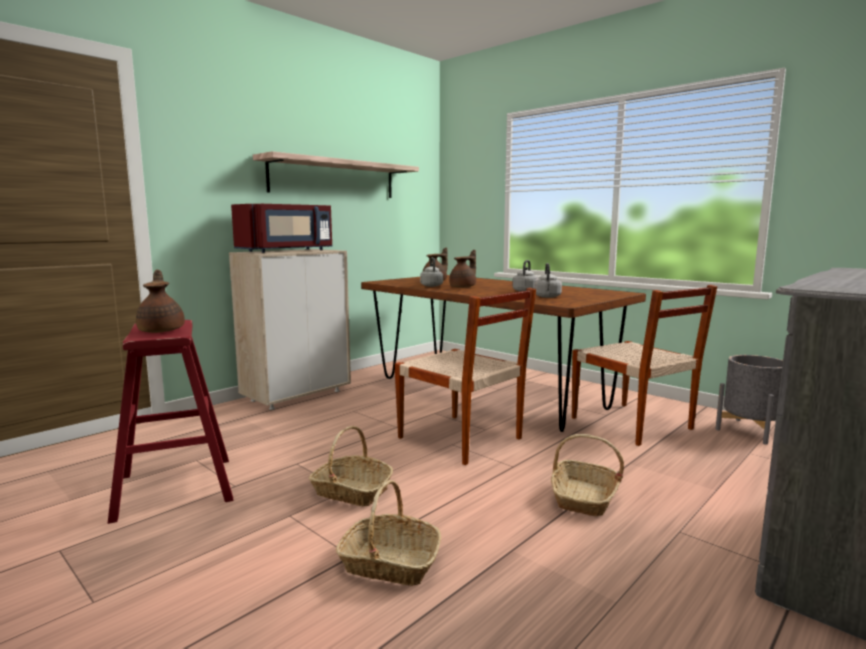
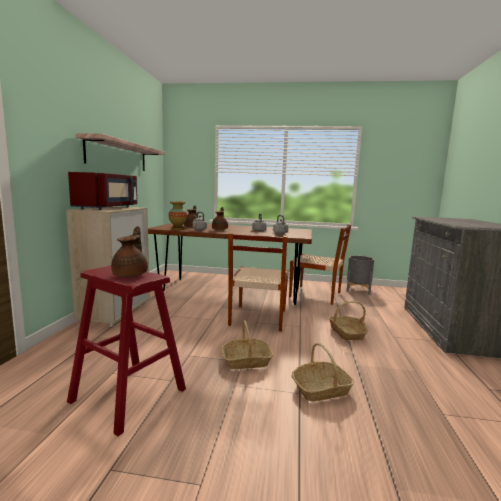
camera: 35 degrees left, 0 degrees up
brown teapot [136,269,185,333] -> brown teapot turned 60 degrees clockwise [111,226,148,277]
chair [395,288,536,465] -> chair turned 90 degrees clockwise [228,232,288,331]
none -> vase [169,201,187,230]

